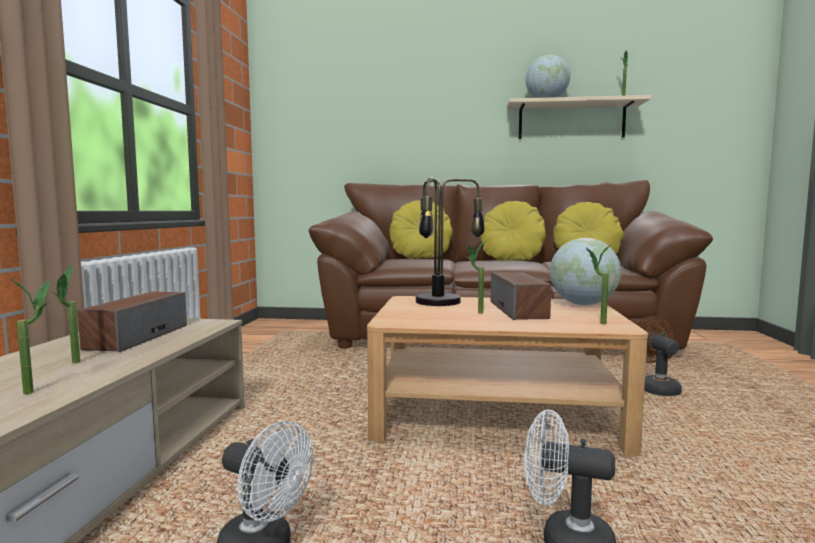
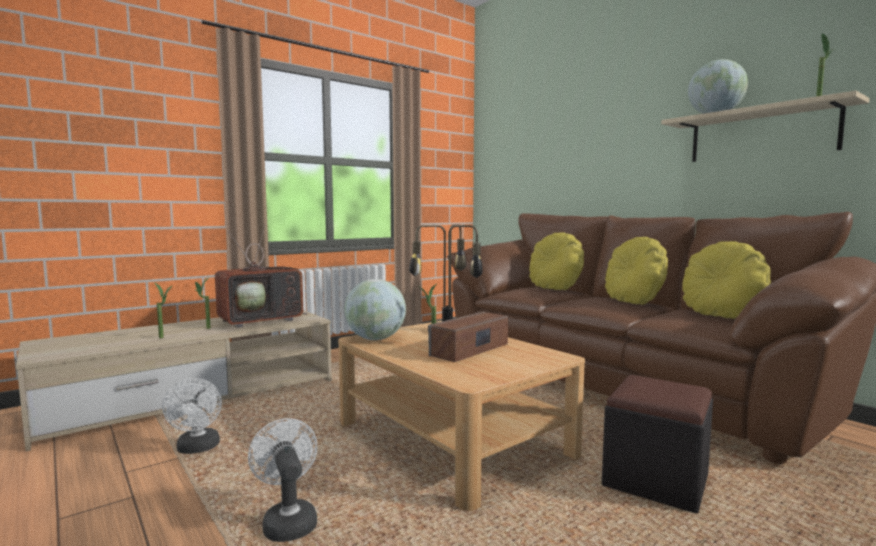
camera: 45 degrees right, 0 degrees up
speaker [77,292,187,352] -> television [215,224,307,328]
globe [550,238,621,305] -> globe moved to [345,279,406,340]
potted plant [586,244,612,324] -> none
brown fan [635,316,682,396] -> black ottoman [602,375,713,513]

